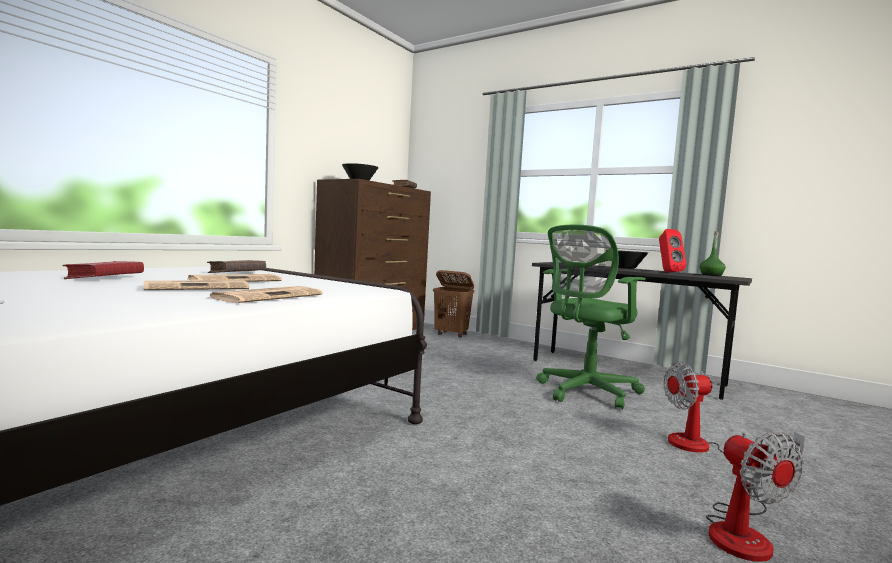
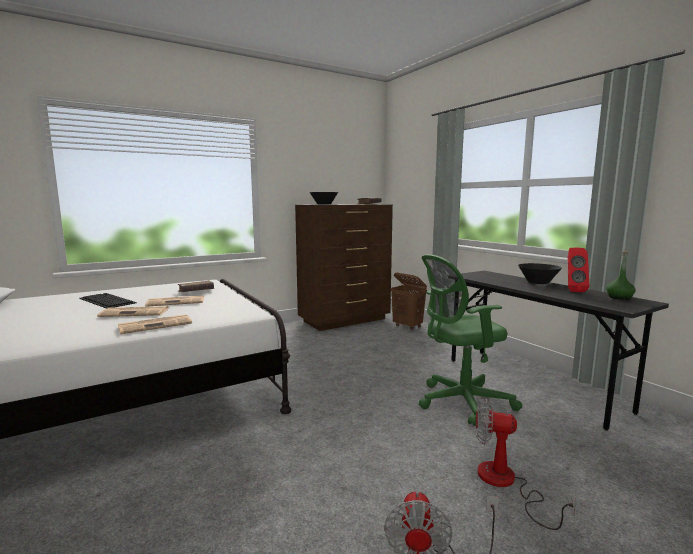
camera: 25 degrees right, 5 degrees up
red book [63,261,144,279] -> keyboard [79,293,137,309]

